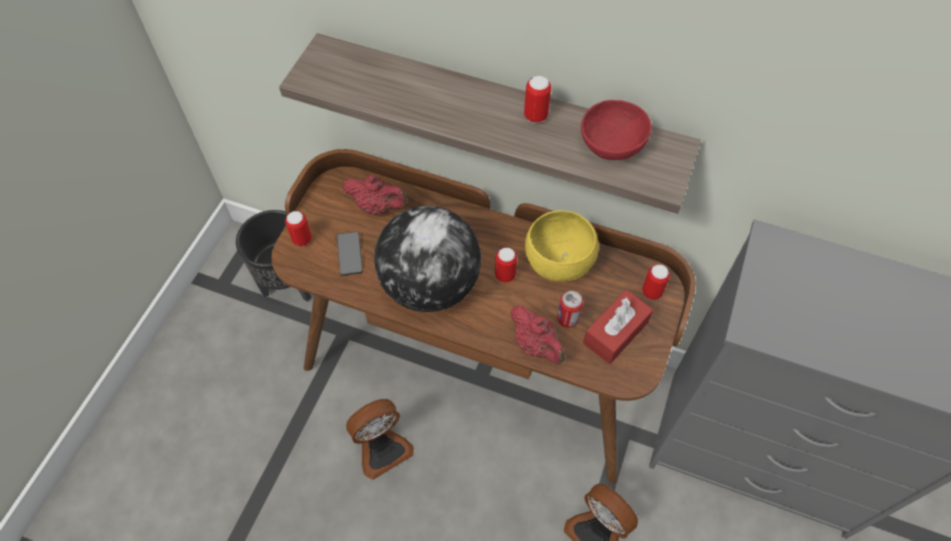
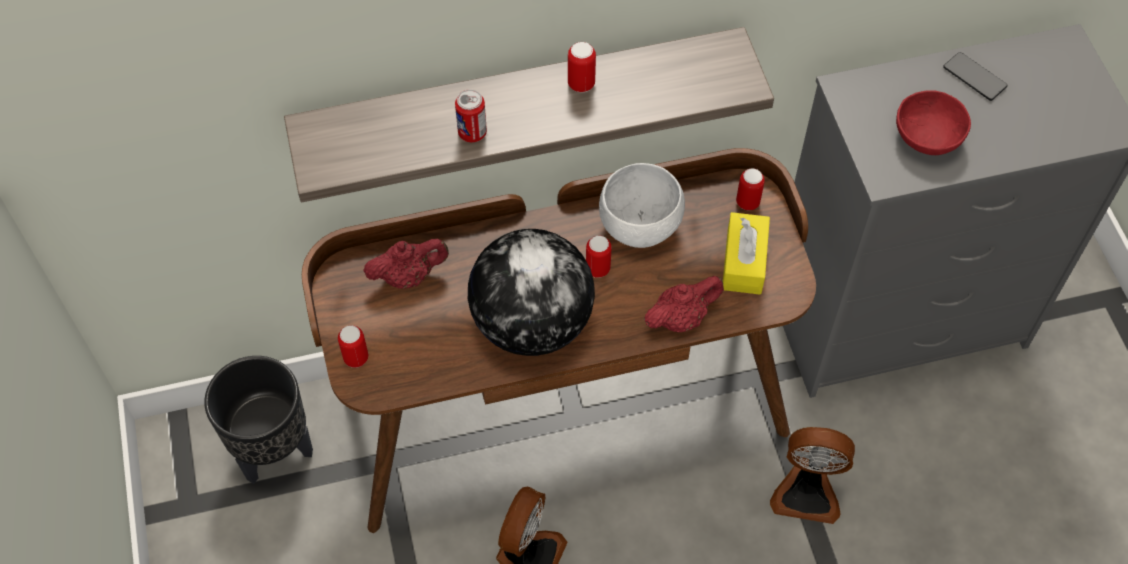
camera: 35 degrees left, 0 degrees up
phone [337,232,363,276] -> phone moved to [943,52,1007,101]
red teapot [510,305,565,365] -> red teapot turned 45 degrees counterclockwise [644,276,724,332]
yellow bowl [525,210,599,282] -> white bowl [599,163,685,248]
can [557,291,583,328] -> can moved to [455,89,487,142]
red bowl [581,100,652,160] -> red bowl moved to [896,90,971,155]
red tissue box [583,290,653,364] -> yellow tissue box [723,212,770,295]

